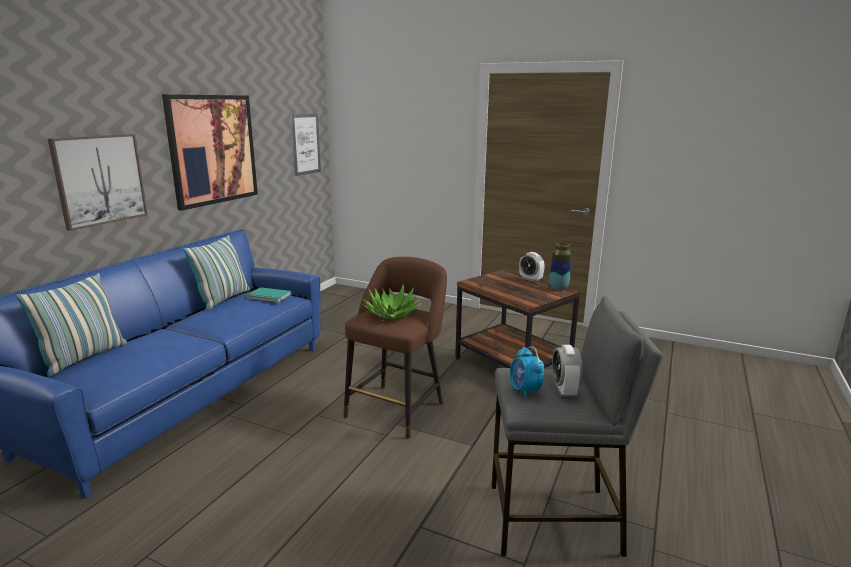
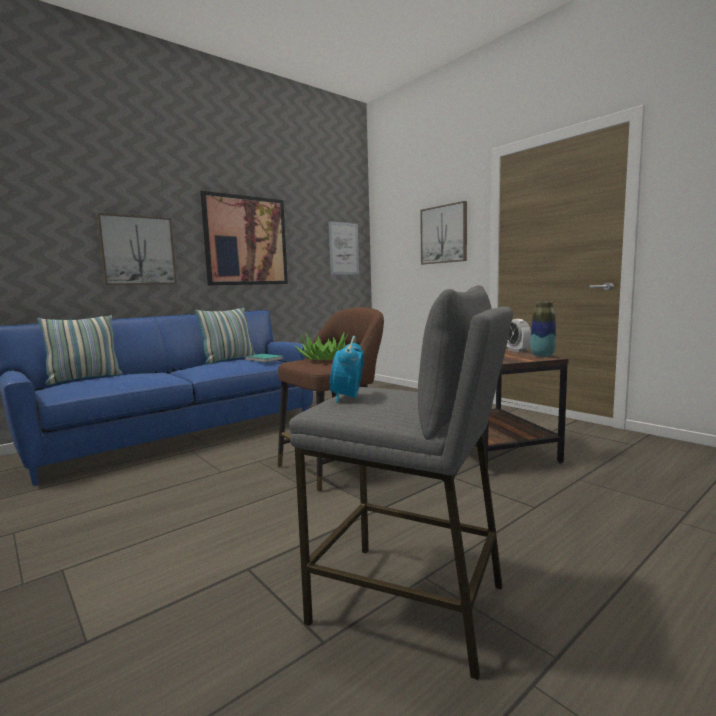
camera: 25 degrees right, 10 degrees down
alarm clock [552,345,582,397] -> none
none -> picture [420,201,467,264]

